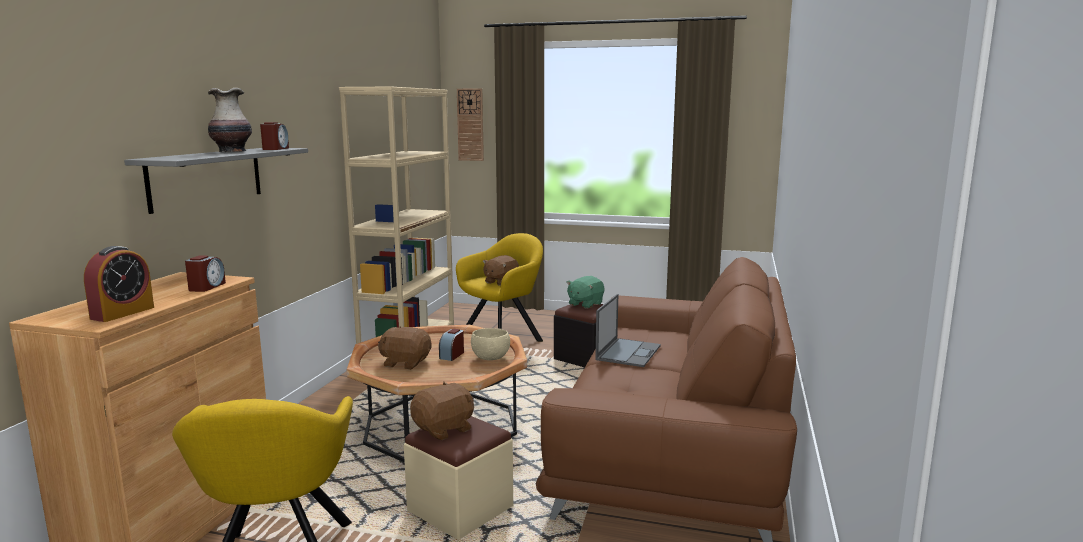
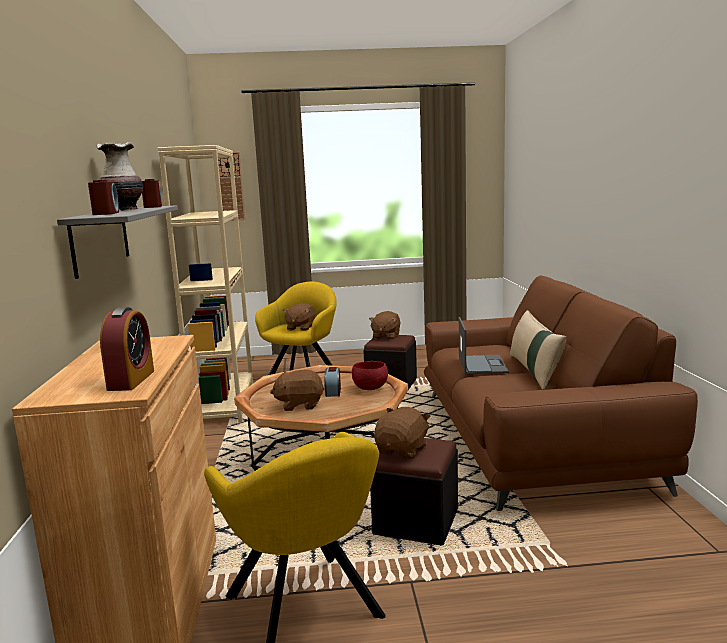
camera: 20 degrees left, 0 degrees up
alarm clock [185,255,226,292] -> alarm clock moved to [88,180,119,215]
beige ottoman [404,416,513,540] -> black ottoman [370,438,458,546]
beige bowl [471,328,510,360] -> red bowl [352,361,388,390]
green plush toy [567,276,605,309] -> brown plush toy [369,311,401,340]
none -> beige pillow [510,310,566,390]

